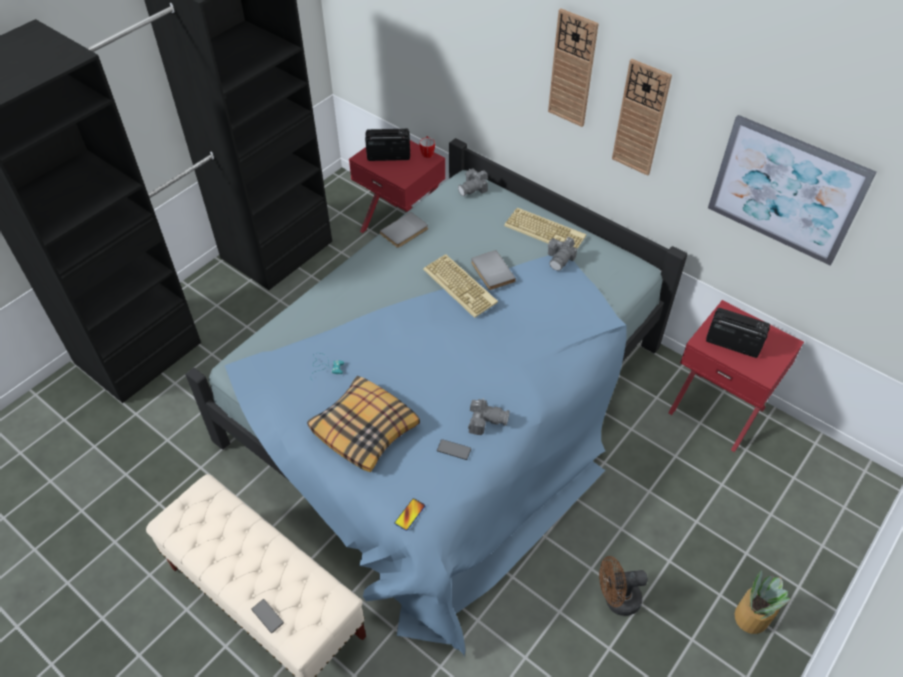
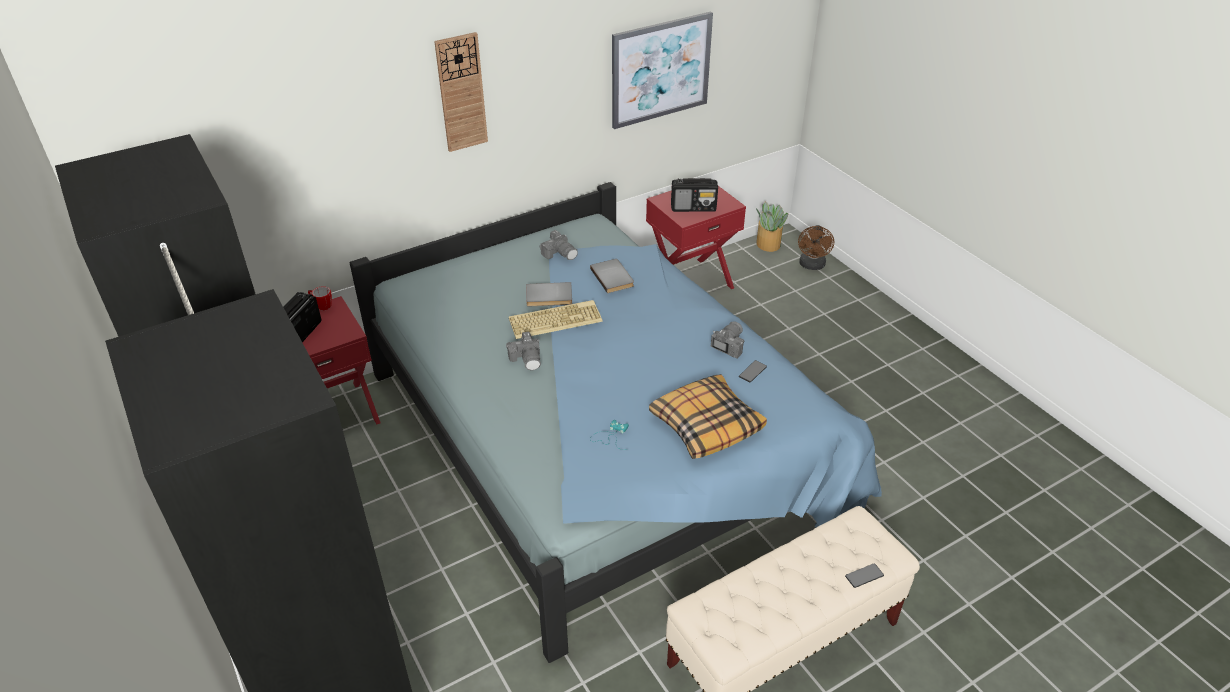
camera: 70 degrees left, 10 degrees down
grey book [380,212,428,248] -> grey book moved to [590,259,634,293]
phone [394,498,425,531] -> none
camera [458,168,488,196] -> camera moved to [506,332,541,371]
keyboard [504,208,586,249] -> none
brown fan [599,556,648,616] -> brown fan moved to [798,225,834,270]
wall clock [612,59,672,176] -> none
radio [706,308,770,358] -> radio turned 135 degrees counterclockwise [671,178,718,212]
potted plant [734,570,790,634] -> potted plant moved to [756,202,788,252]

